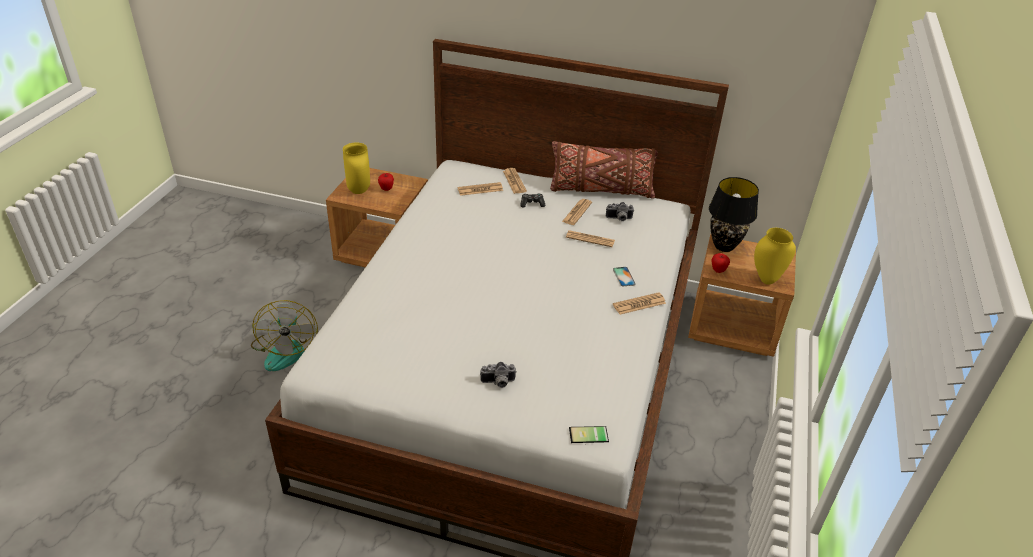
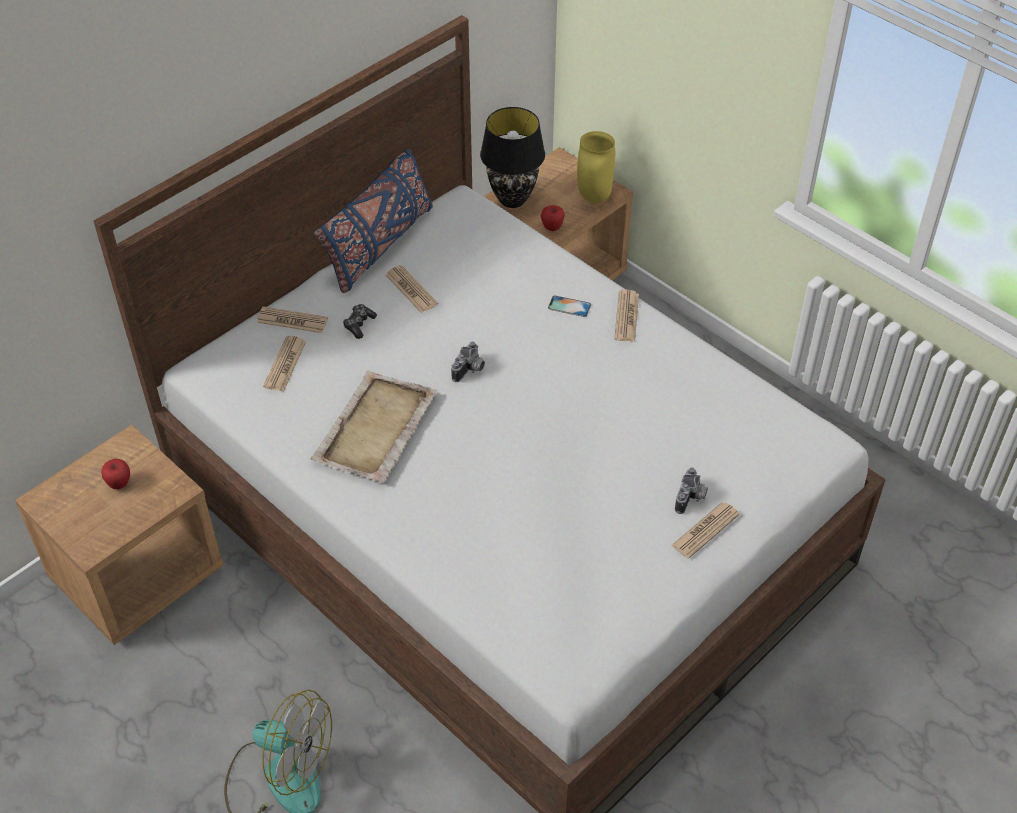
camera: 60 degrees left, 10 degrees up
yellow vase [343,143,370,194] -> none
brown pillow [550,141,658,199] -> blue pillow [314,149,433,293]
newspaper [566,230,615,247] -> newspaper moved to [671,502,740,559]
phone [569,426,609,443] -> none
camera [606,202,634,221] -> camera moved to [451,342,485,382]
none -> beige tray [310,371,437,483]

